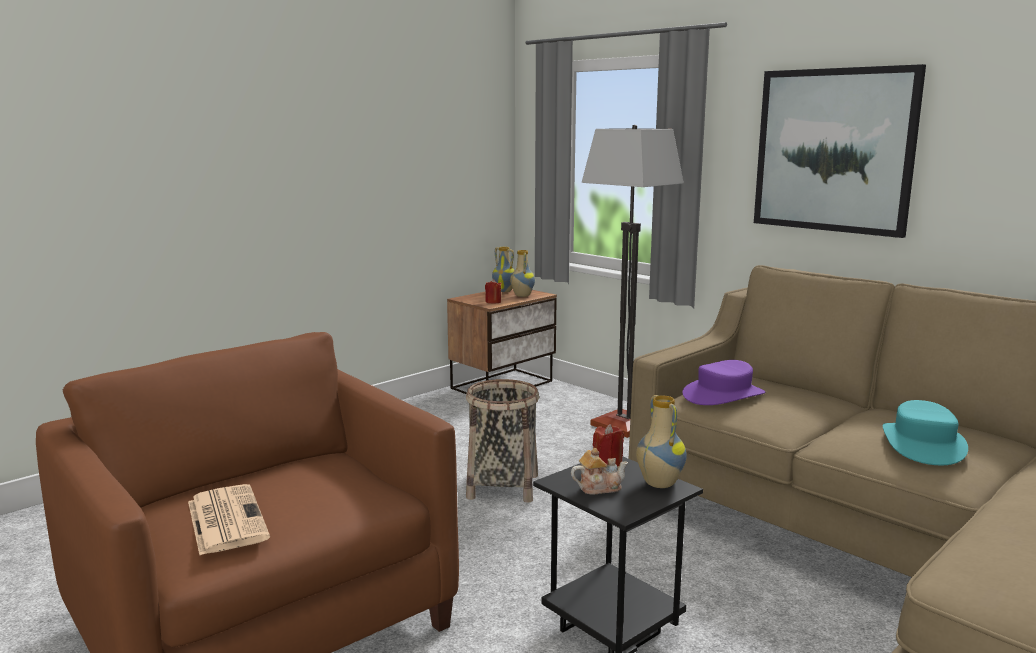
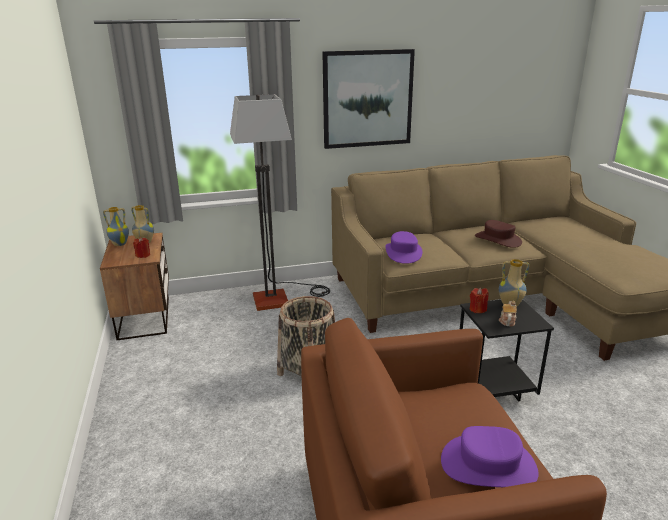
camera: 60 degrees left, 10 degrees up
newspaper [188,484,270,555] -> purple hat [441,426,539,487]
turquoise hat [883,400,968,465] -> brown hat [475,220,522,248]

